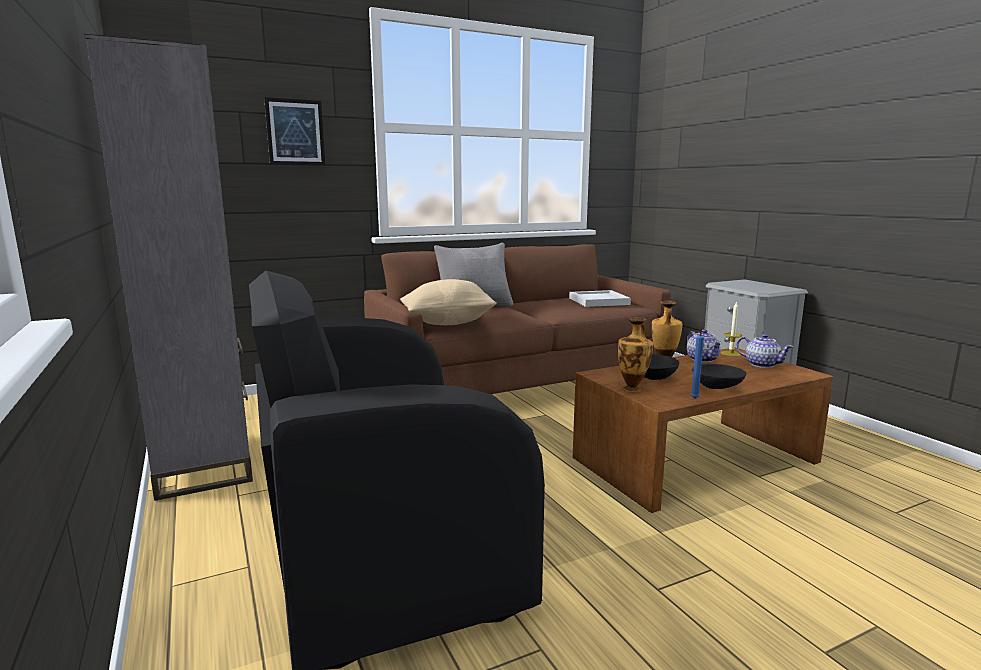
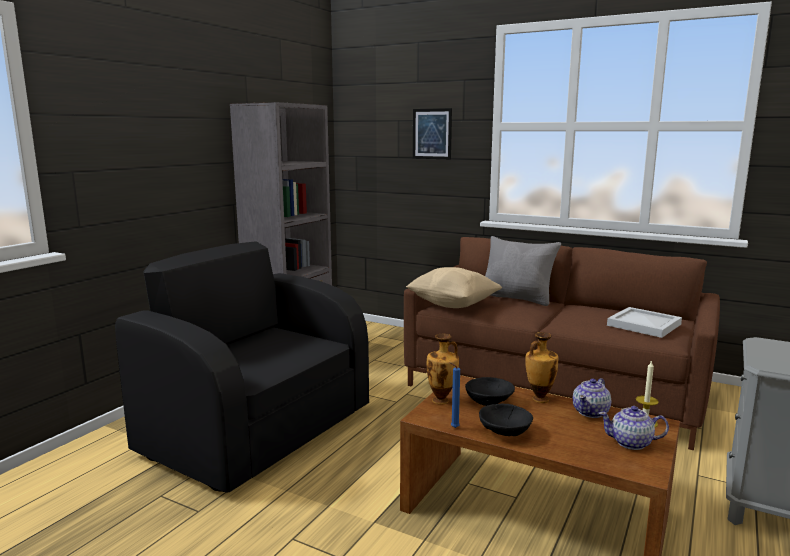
camera: 55 degrees right, 0 degrees up
teapot [736,334,793,368] -> teapot turned 90 degrees clockwise [598,406,669,450]

